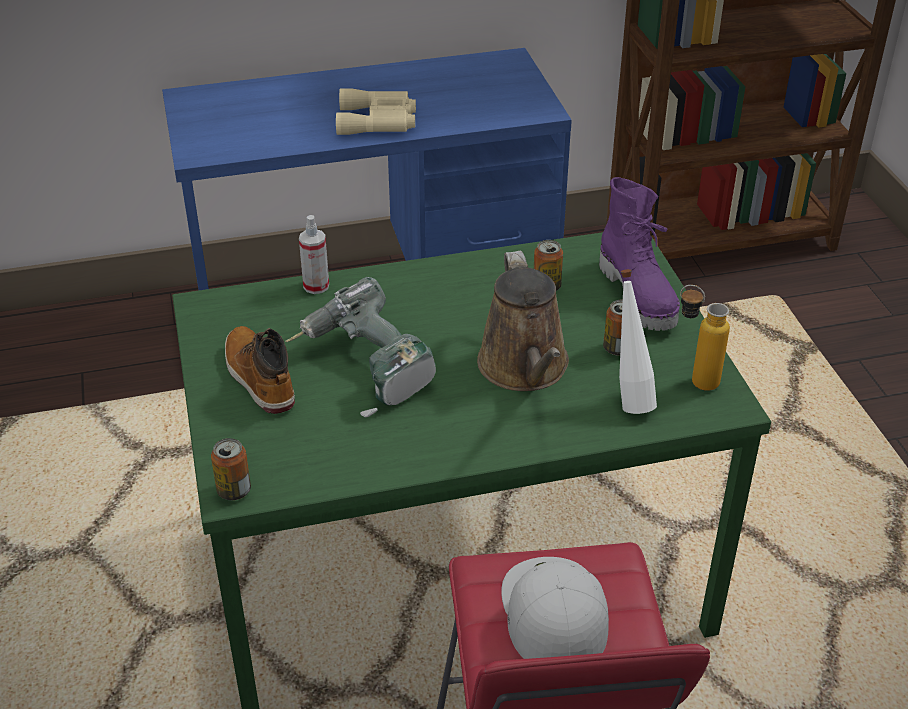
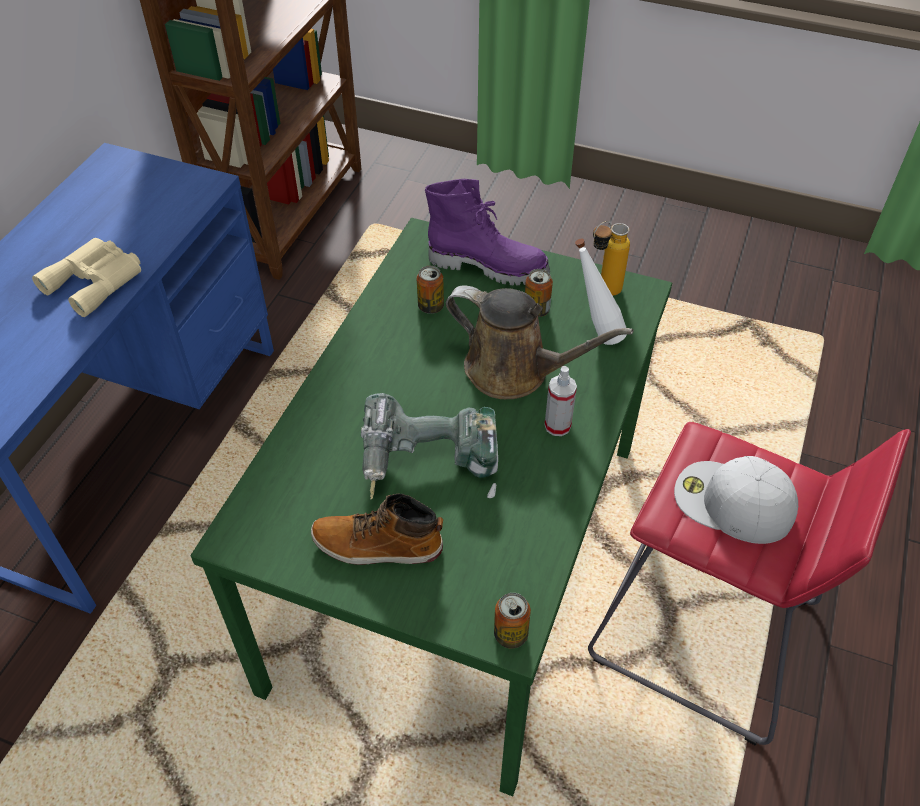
camera: 55 degrees left, 10 degrees up
spray bottle [299,215,329,294] -> spray bottle moved to [545,366,577,436]

